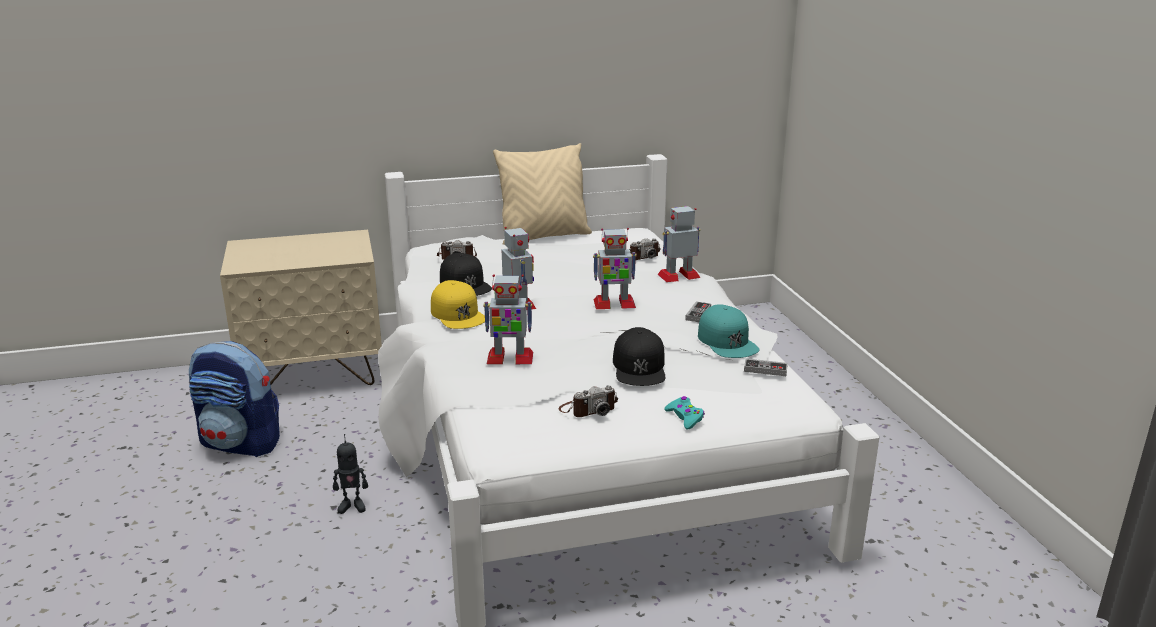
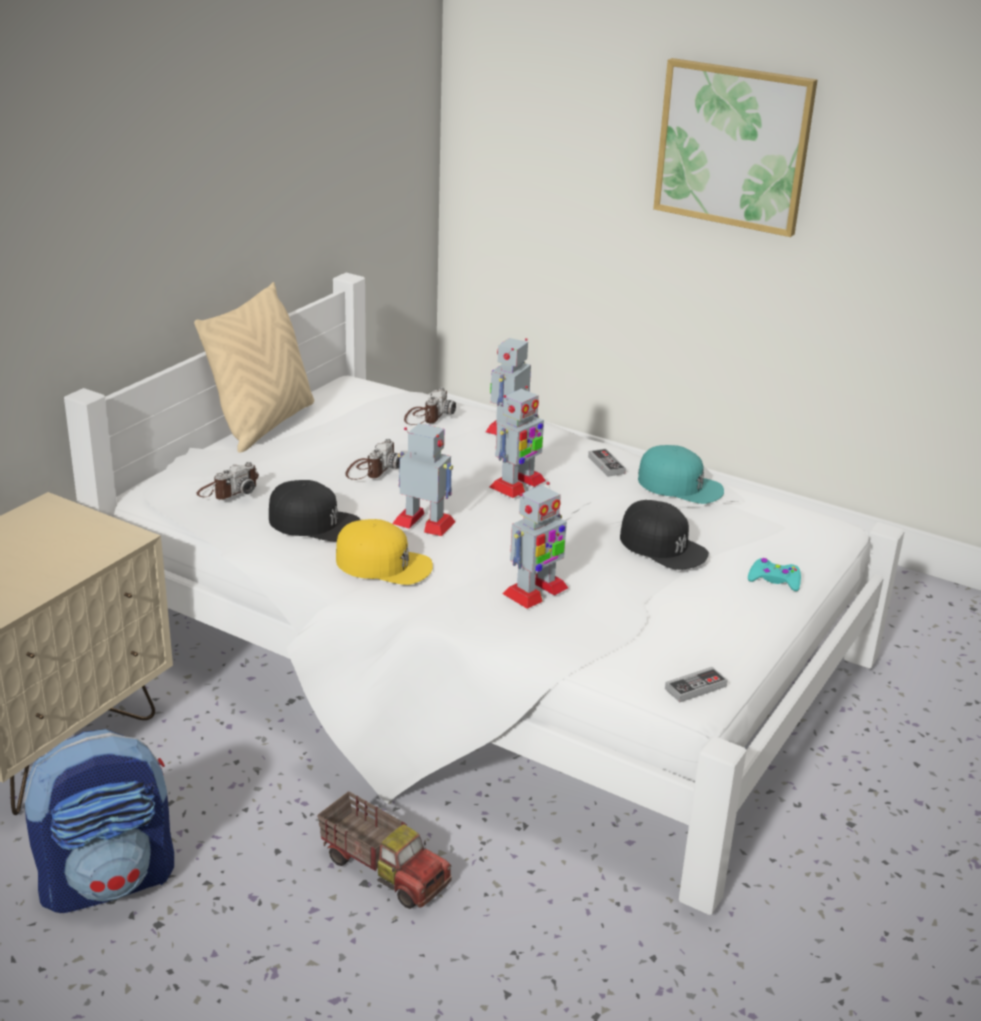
camera: 45 degrees left, 5 degrees up
toy robot [333,434,368,514] -> toy truck [317,792,452,909]
camera [558,385,618,417] -> camera moved to [346,439,400,480]
game controller [744,358,788,376] -> game controller moved to [665,667,727,702]
none -> picture [653,58,817,237]

